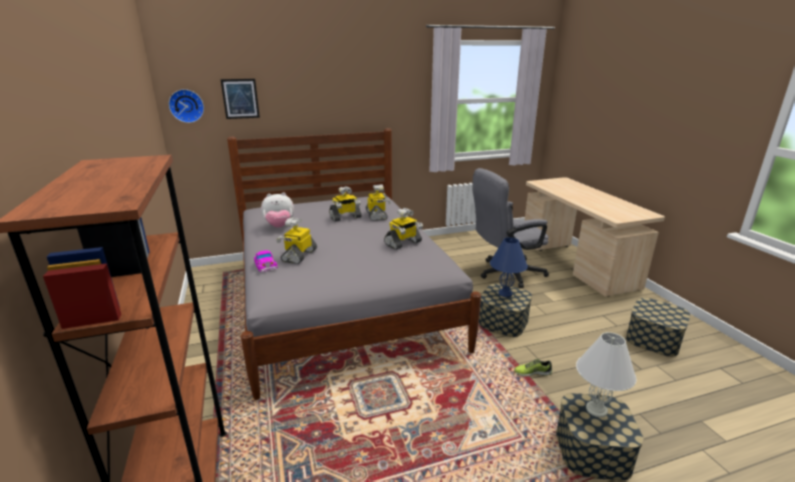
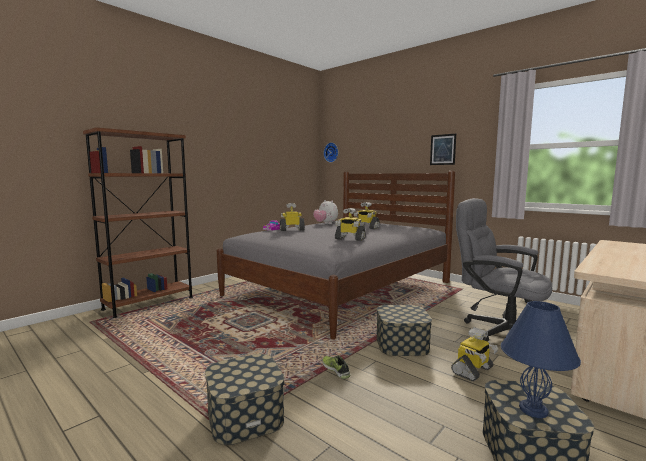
camera: 60 degrees right, 15 degrees down
picture [220,79,260,119] -> picture moved to [430,134,456,165]
toy robot [366,184,391,221] -> toy robot moved to [451,327,499,381]
blue table lamp [490,237,528,297] -> blue table lamp moved to [501,301,581,418]
white table lamp [576,332,636,418] -> none

